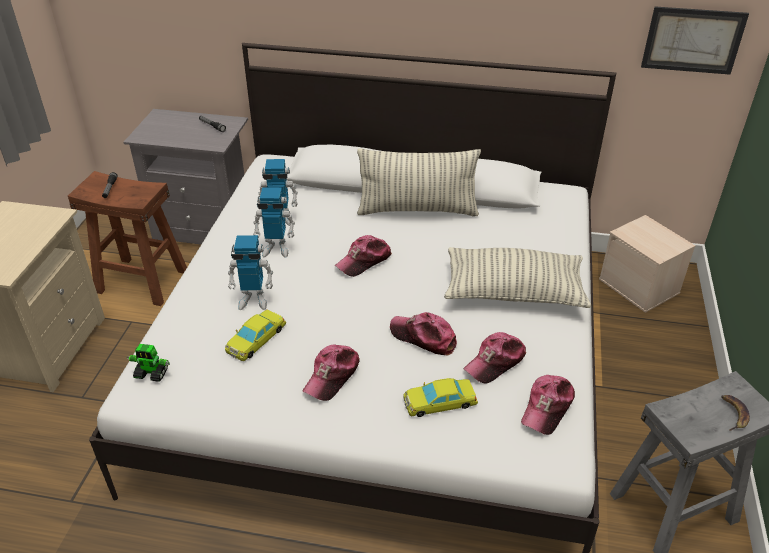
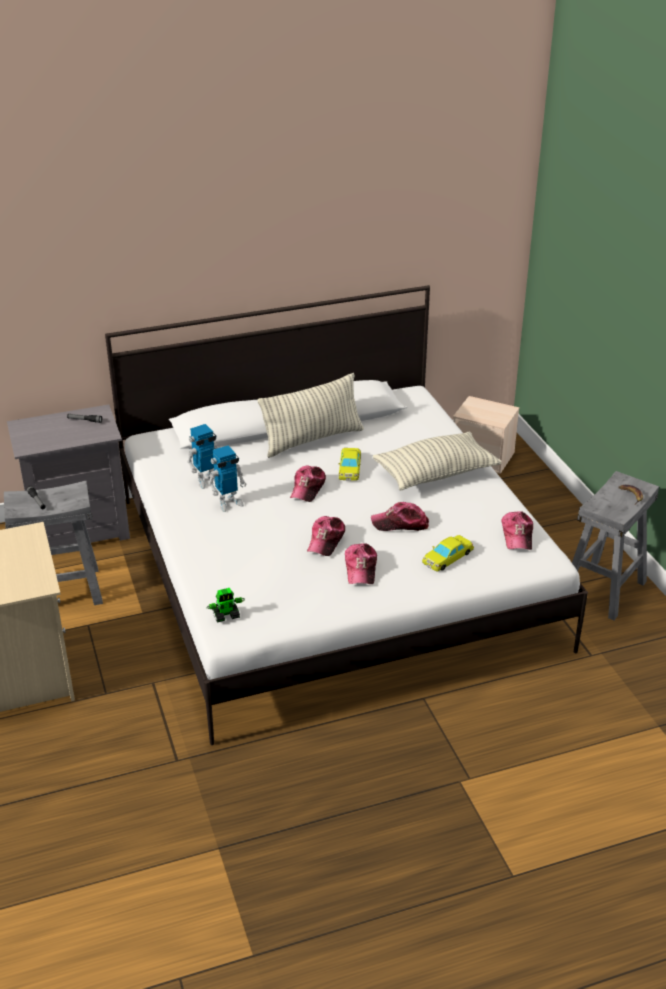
camera: 30 degrees left, 5 degrees down
brown stool [68,171,187,306] -> grey stool [4,480,103,605]
yellow toy car [225,309,286,361] -> yellow toy car moved to [339,448,361,481]
toy robot [228,235,273,310] -> none
cap [463,332,526,384] -> cap moved to [307,516,345,556]
picture [641,7,749,75] -> none

